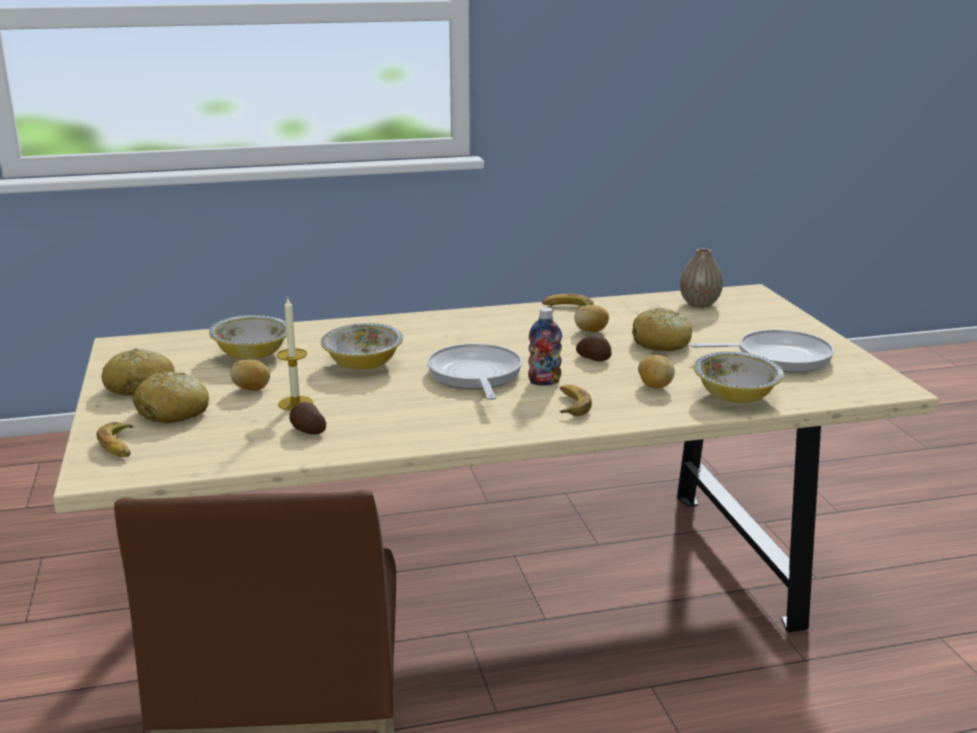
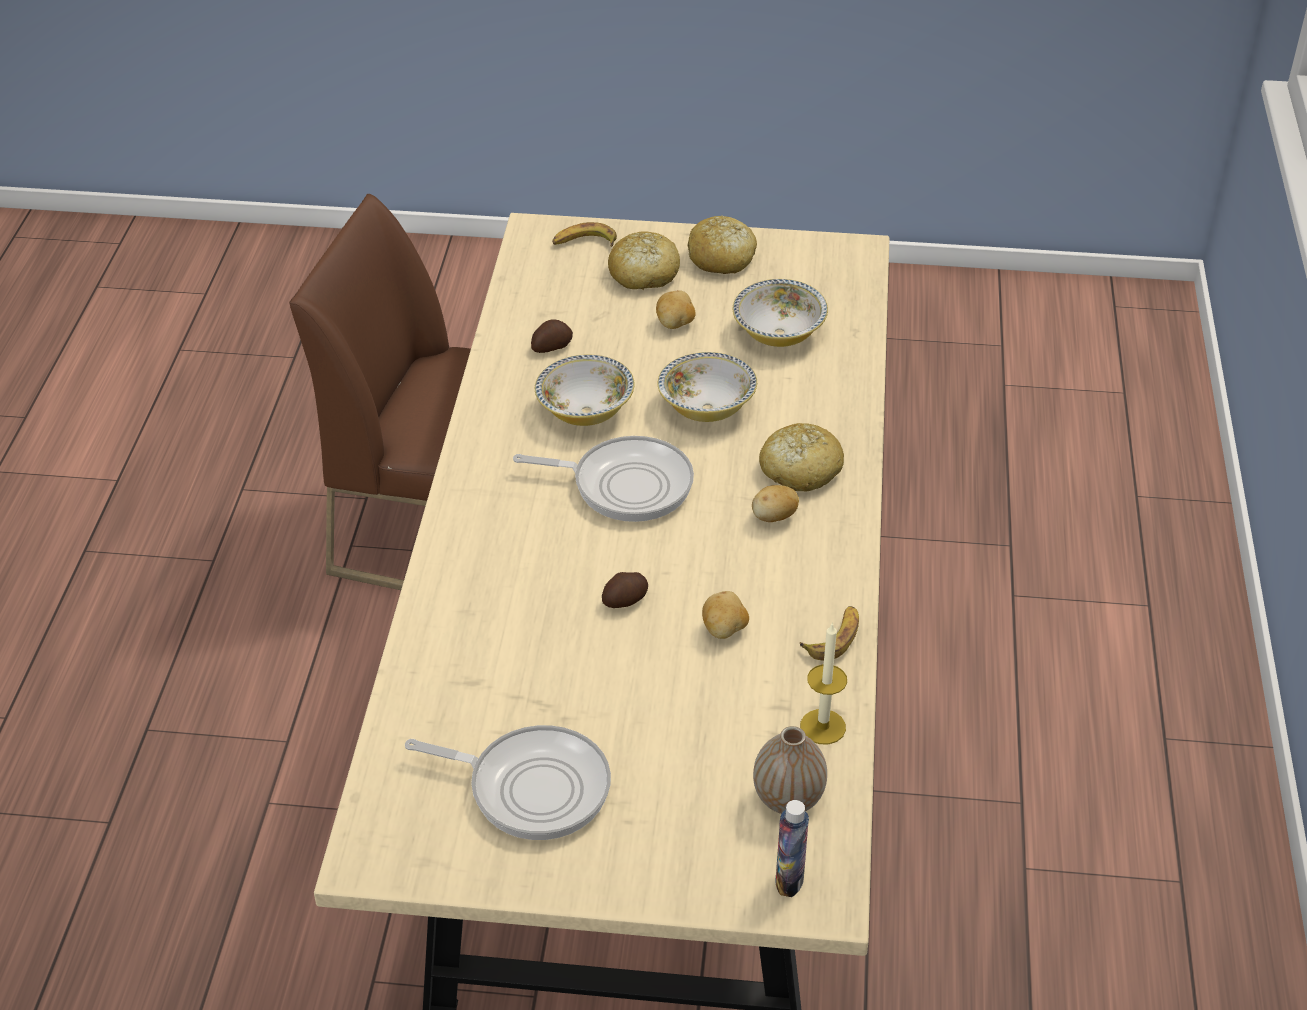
camera: 110 degrees right, 20 degrees up
candle [277,298,313,411] -> candle moved to [800,622,847,744]
bottle [528,307,562,386] -> bottle moved to [775,800,809,897]
banana [560,385,592,416] -> none
bread [632,307,692,351] -> bread moved to [759,423,844,491]
potato [638,355,675,388] -> potato moved to [752,485,799,522]
frying pan [691,330,834,373] -> frying pan turned 90 degrees counterclockwise [405,725,611,840]
bowl [694,351,784,403] -> bowl moved to [535,355,635,426]

